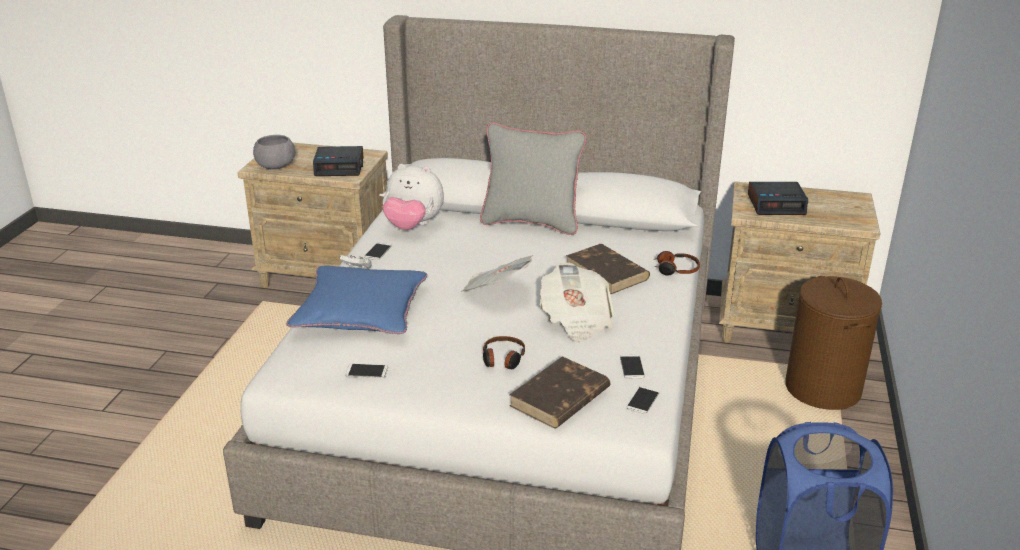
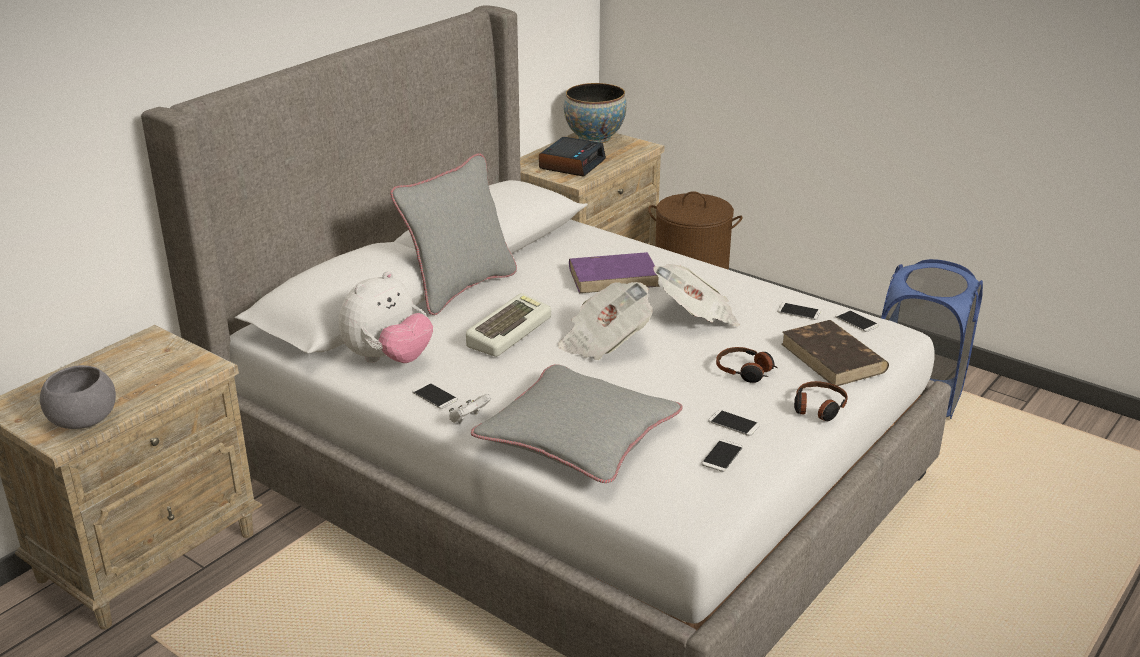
camera: 65 degrees left, 0 degrees up
blue pillow [286,265,427,334] -> grey pillow [471,365,683,483]
alarm clock [313,146,364,176] -> none
brown book [566,244,650,294] -> purple book [569,252,660,293]
headphones [655,251,700,276] -> headphones moved to [794,381,848,421]
none -> keyboard [466,293,551,357]
none -> bowl [564,83,626,143]
none -> phone [708,410,760,436]

